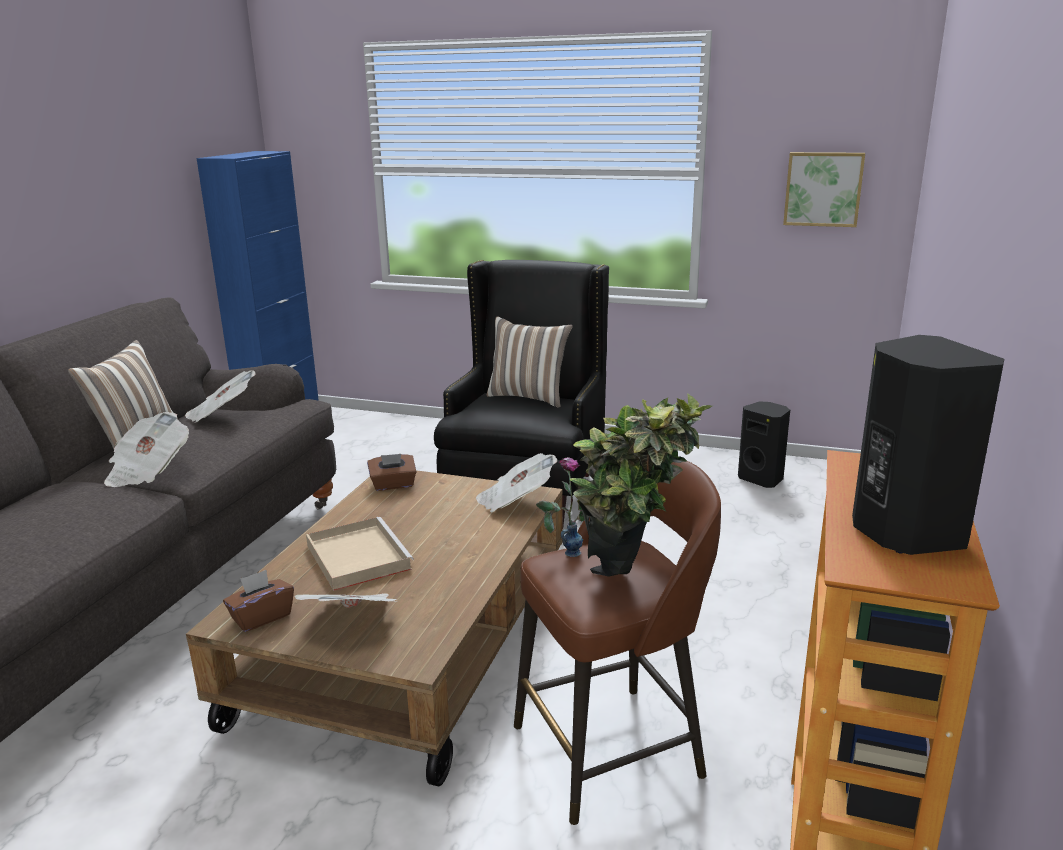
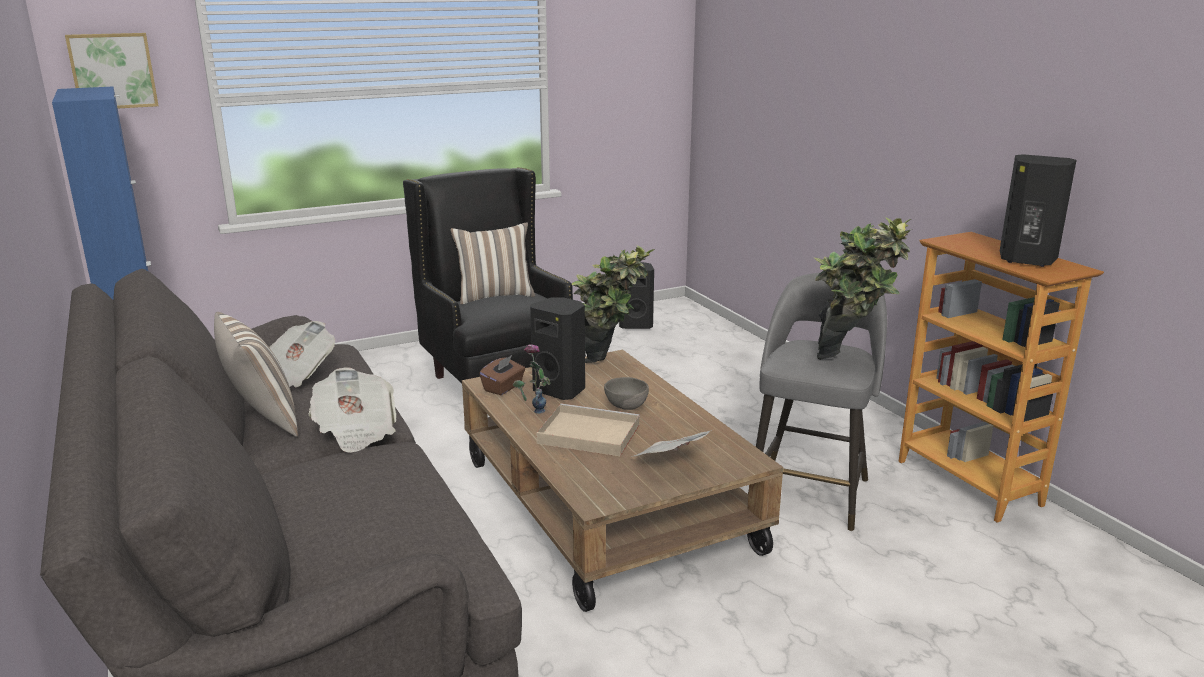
camera: 45 degrees left, 0 degrees up
brown tissue box [223,570,294,632] -> none
newspaper [476,453,557,512] -> potted plant [572,246,655,363]
brown stool [514,461,721,825] -> grey stool [748,273,887,531]
vase [536,457,585,557] -> vase moved to [513,344,550,414]
picture [783,152,865,227] -> picture moved to [65,33,159,108]
none -> black speaker [530,297,585,400]
none -> grey bowl [604,377,649,410]

